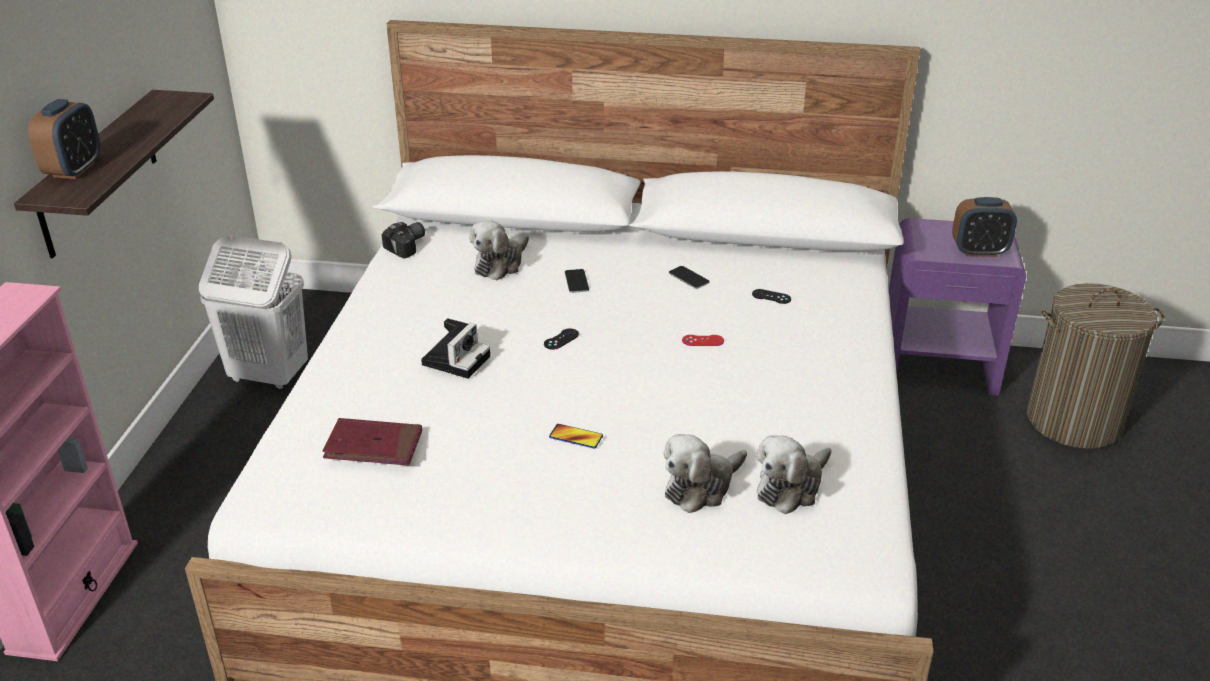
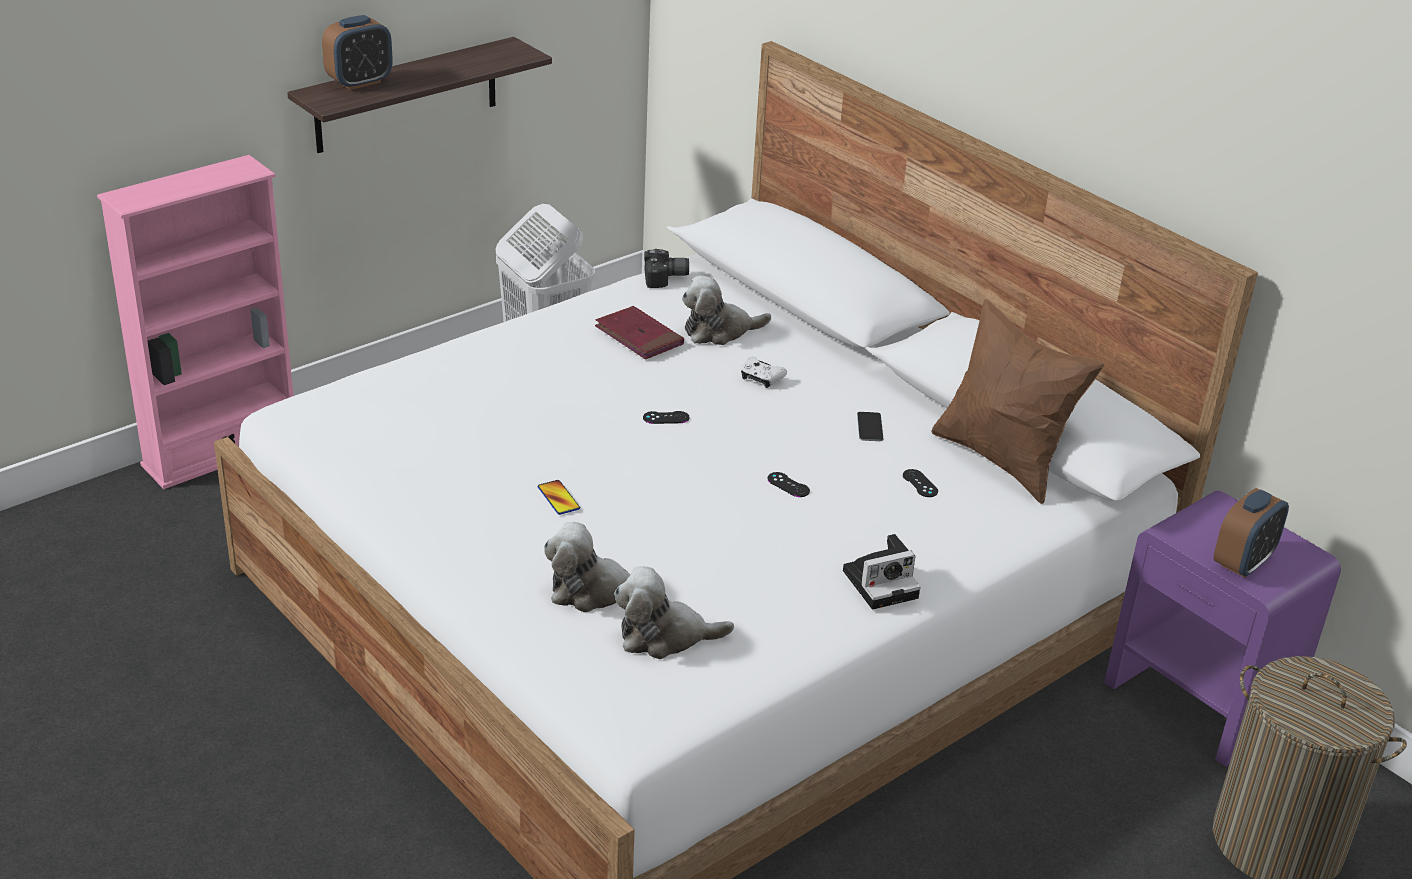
camera: 40 degrees right, 0 degrees up
red book [323,418,422,466] -> red book moved to [595,306,684,360]
camera [421,318,490,379] -> camera moved to [843,534,921,610]
phone [565,269,589,293] -> white game controller [741,357,787,388]
red game controller [682,335,724,346] -> black game controller [767,472,810,497]
alarm clock [952,197,1017,257] -> alarm clock turned 90 degrees counterclockwise [1214,488,1289,578]
none -> brown pillow [931,299,1104,504]

